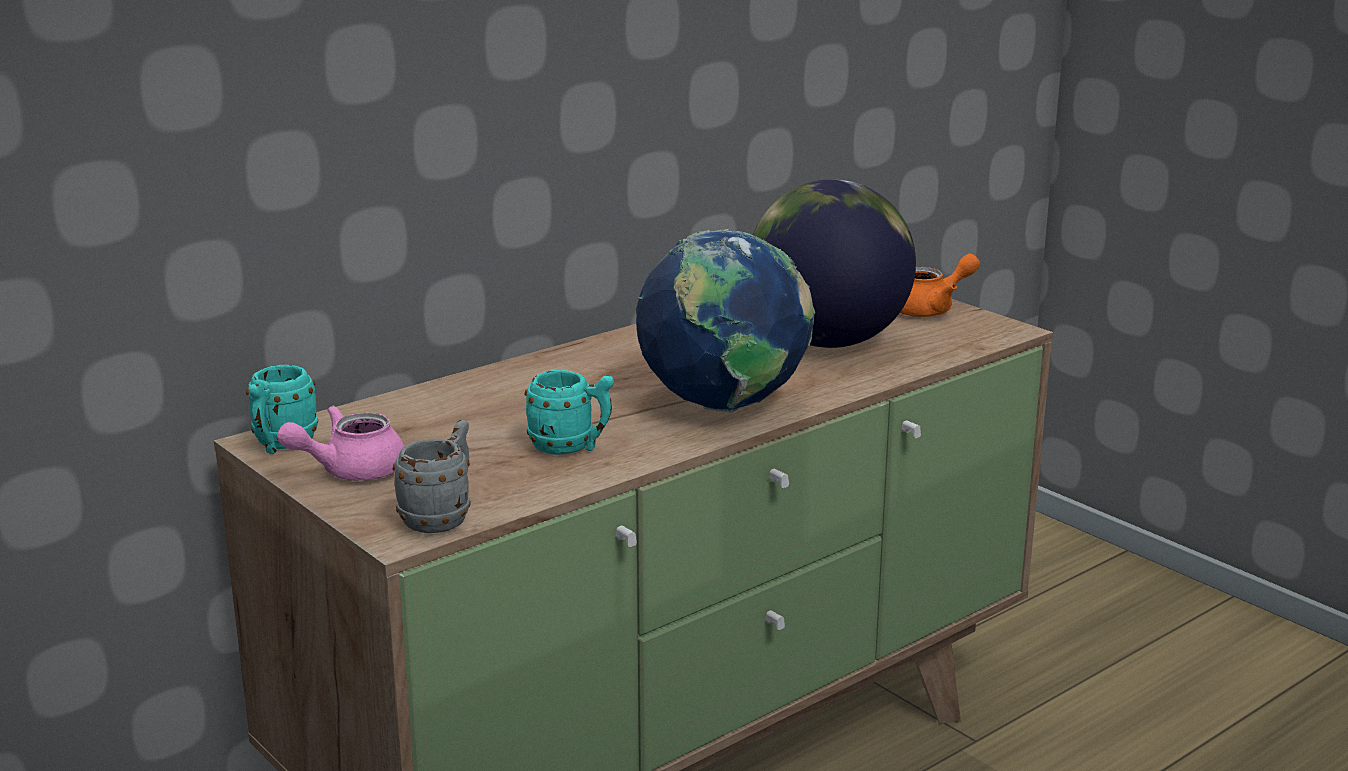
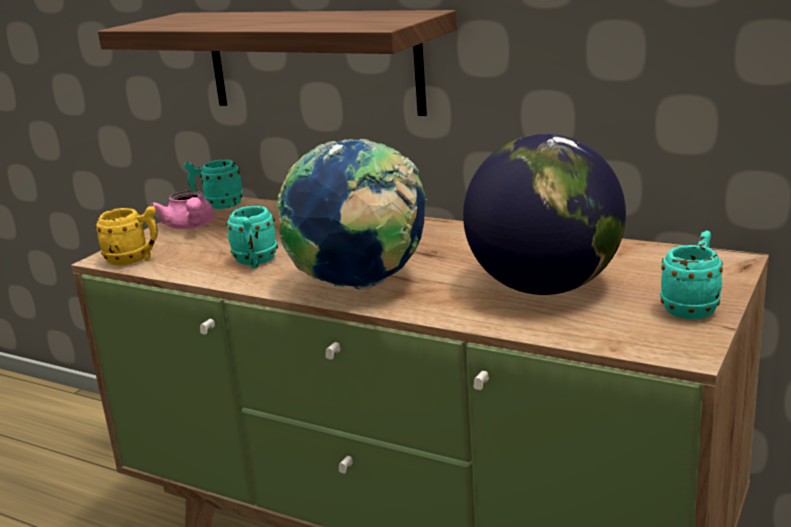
camera: 70 degrees right, 0 degrees up
pink teapot [277,406,404,481] -> pink teapot turned 150 degrees counterclockwise [151,190,215,229]
grey mug [393,420,471,533] -> yellow mug [95,206,158,266]
orange teapot [900,253,980,317] -> turquoise mug [660,231,723,319]
none -> shelf [98,10,457,116]

